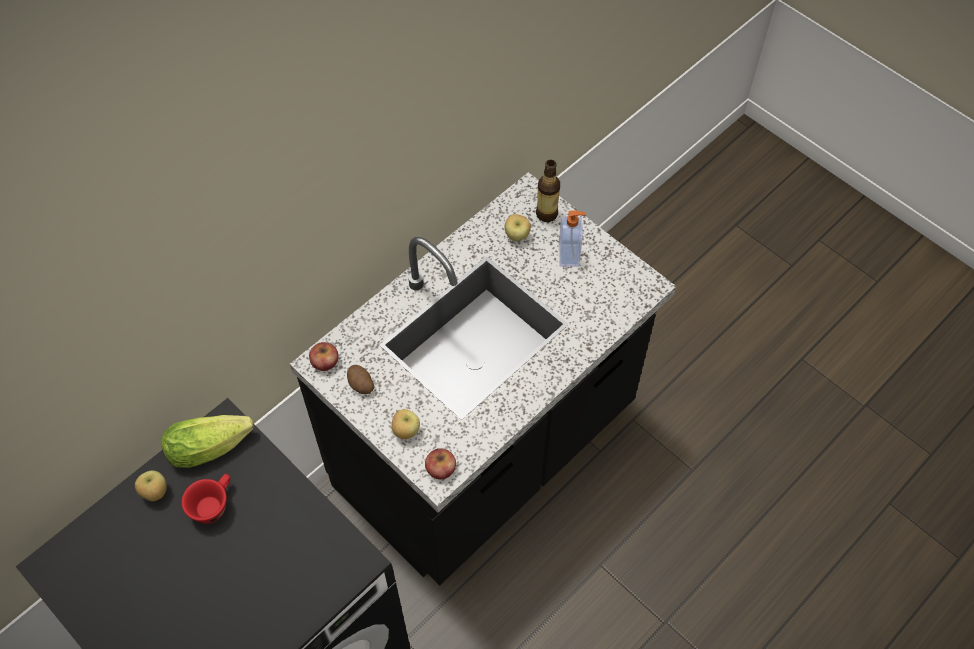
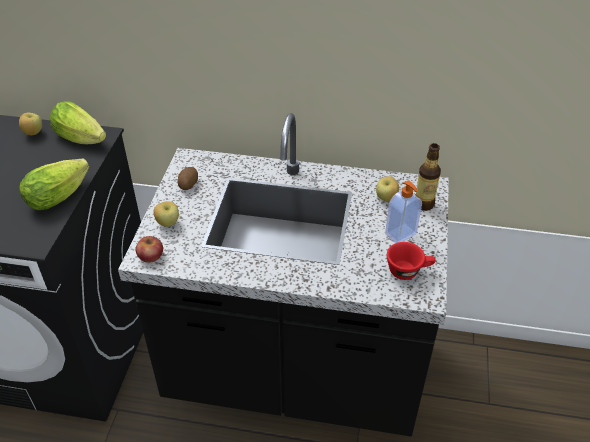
camera: 55 degrees right, 15 degrees down
red cup [182,474,231,524] -> red cup moved to [387,242,436,280]
apple [309,342,339,371] -> none
none -> lettuce [19,159,89,210]

